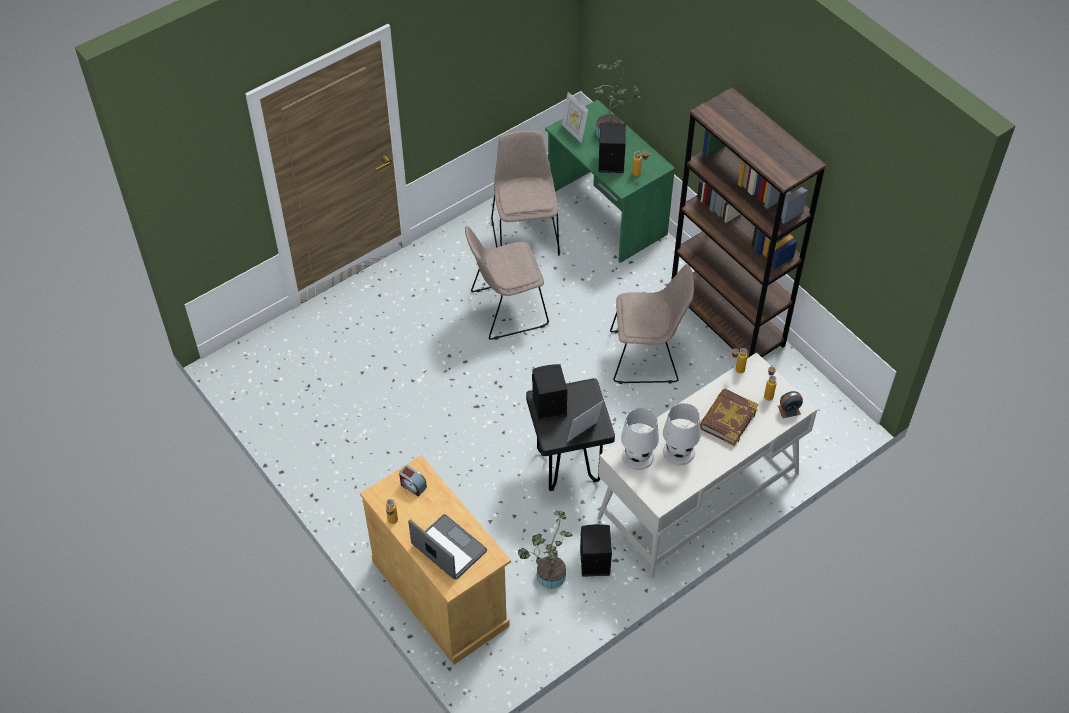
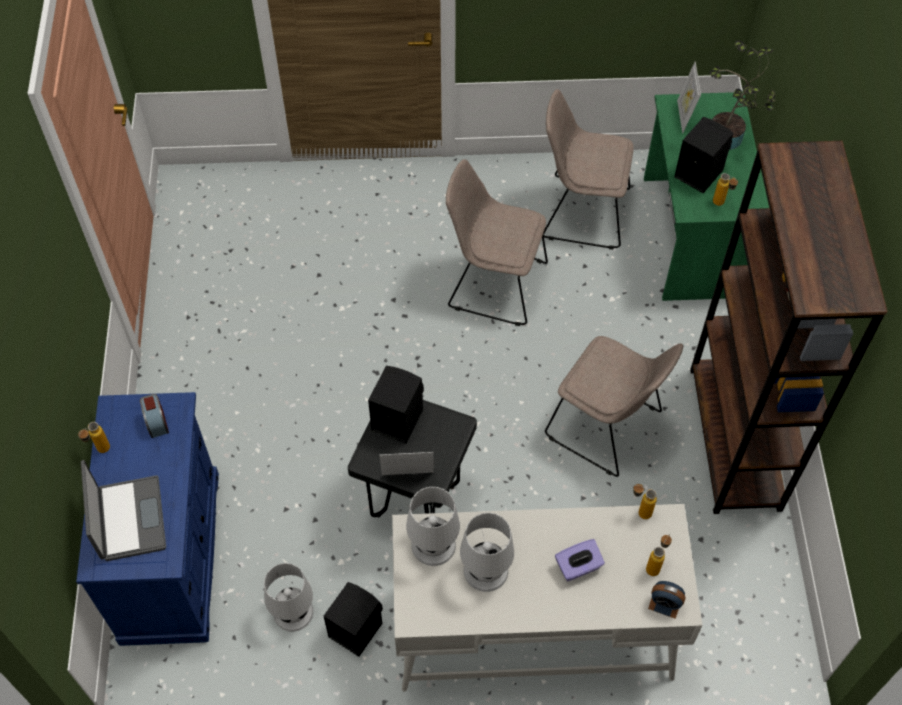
camera: 35 degrees right, 5 degrees up
beige cabinet [360,456,511,665] -> blue cabinet [76,392,219,646]
beige chair [491,131,560,256] -> beige chair turned 105 degrees counterclockwise [543,89,634,249]
potted plant [518,511,572,589] -> white table lamp [264,563,313,632]
book [700,389,759,446] -> purple tissue box [555,539,605,581]

